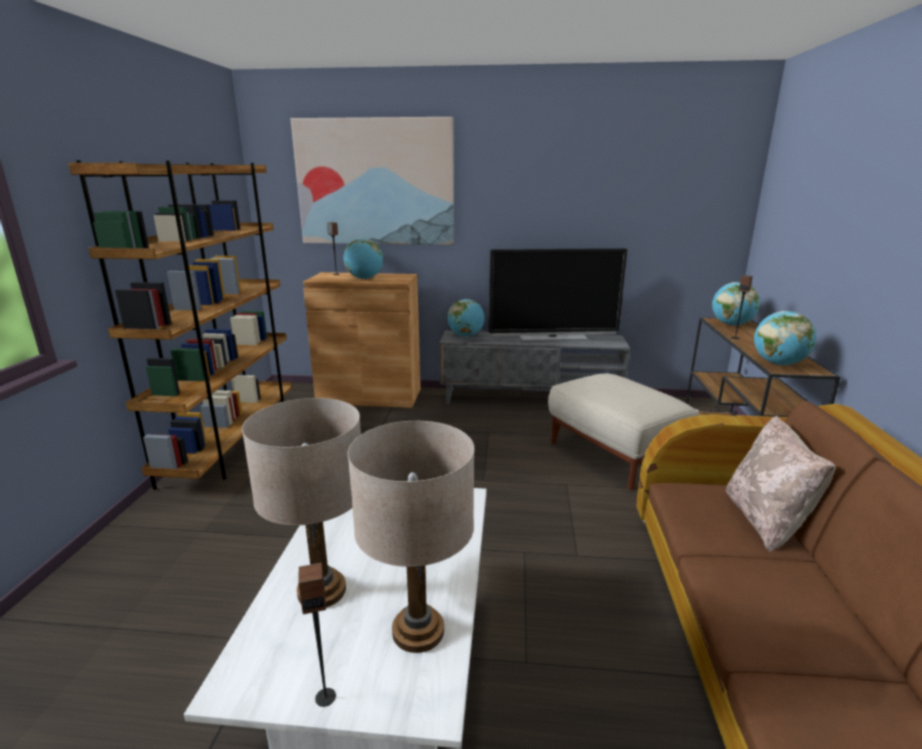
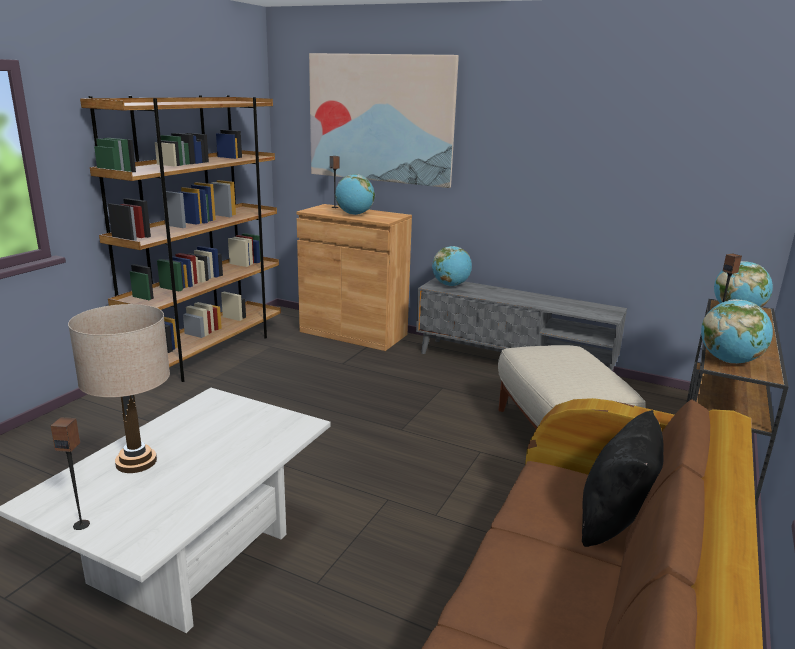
camera: 20 degrees right, 0 degrees up
beige table lamp [348,421,475,653] -> none
television [488,248,628,342] -> none
beige pillow [726,416,836,552] -> black pillow [582,410,664,547]

